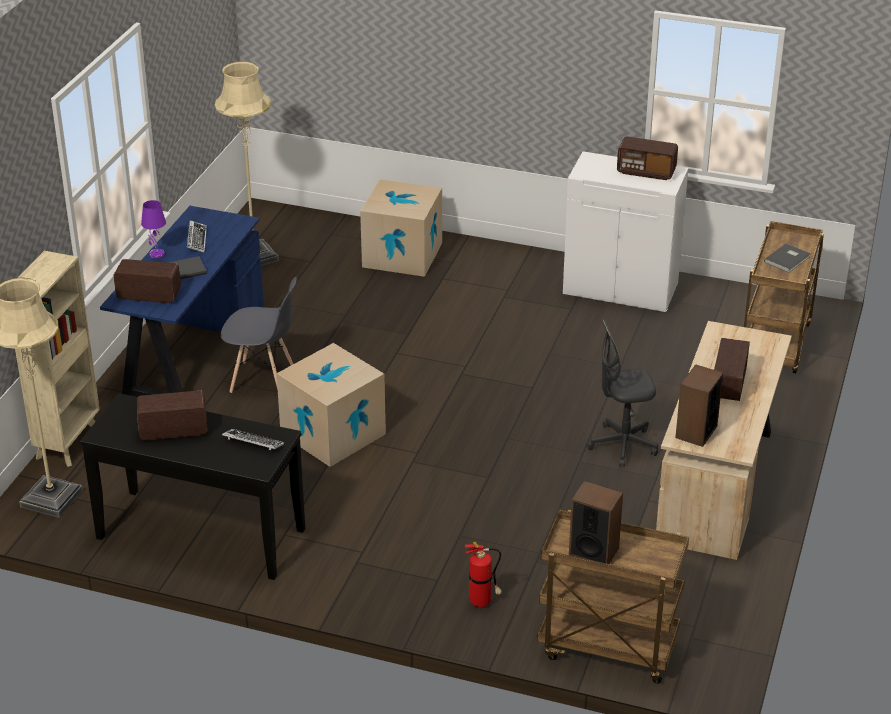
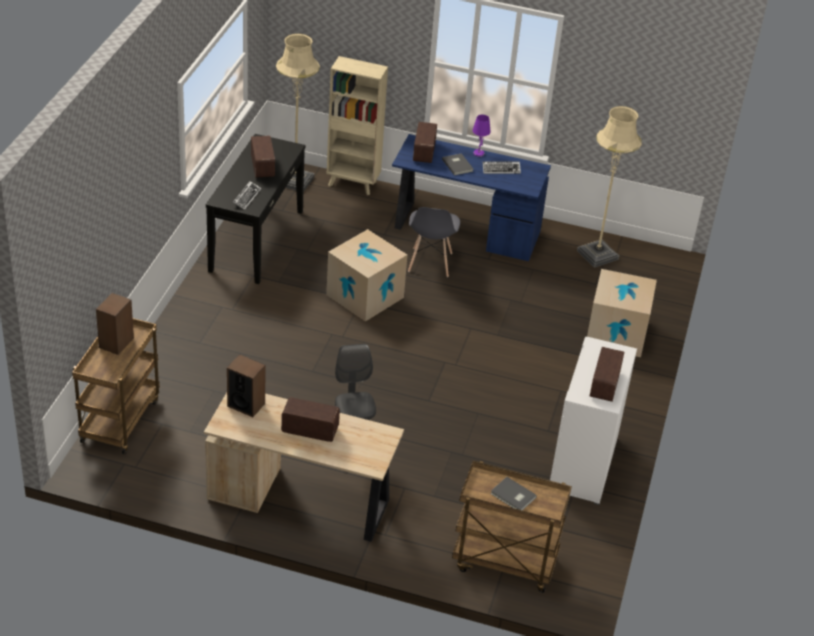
camera: 85 degrees right, 5 degrees up
fire extinguisher [465,541,502,608] -> none

